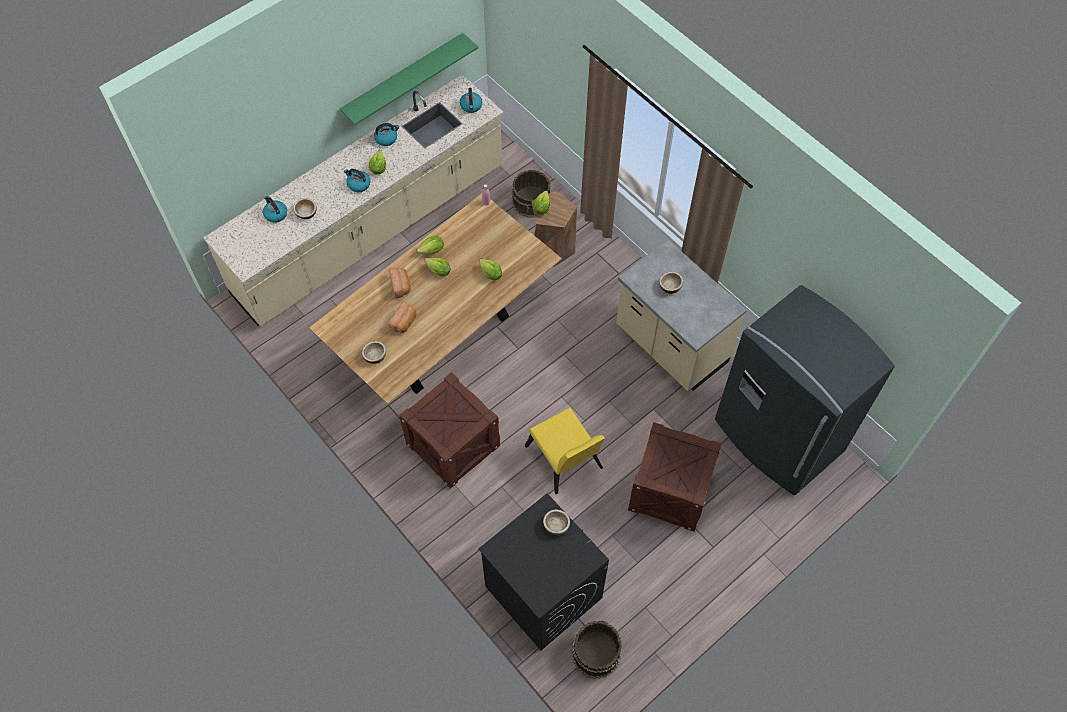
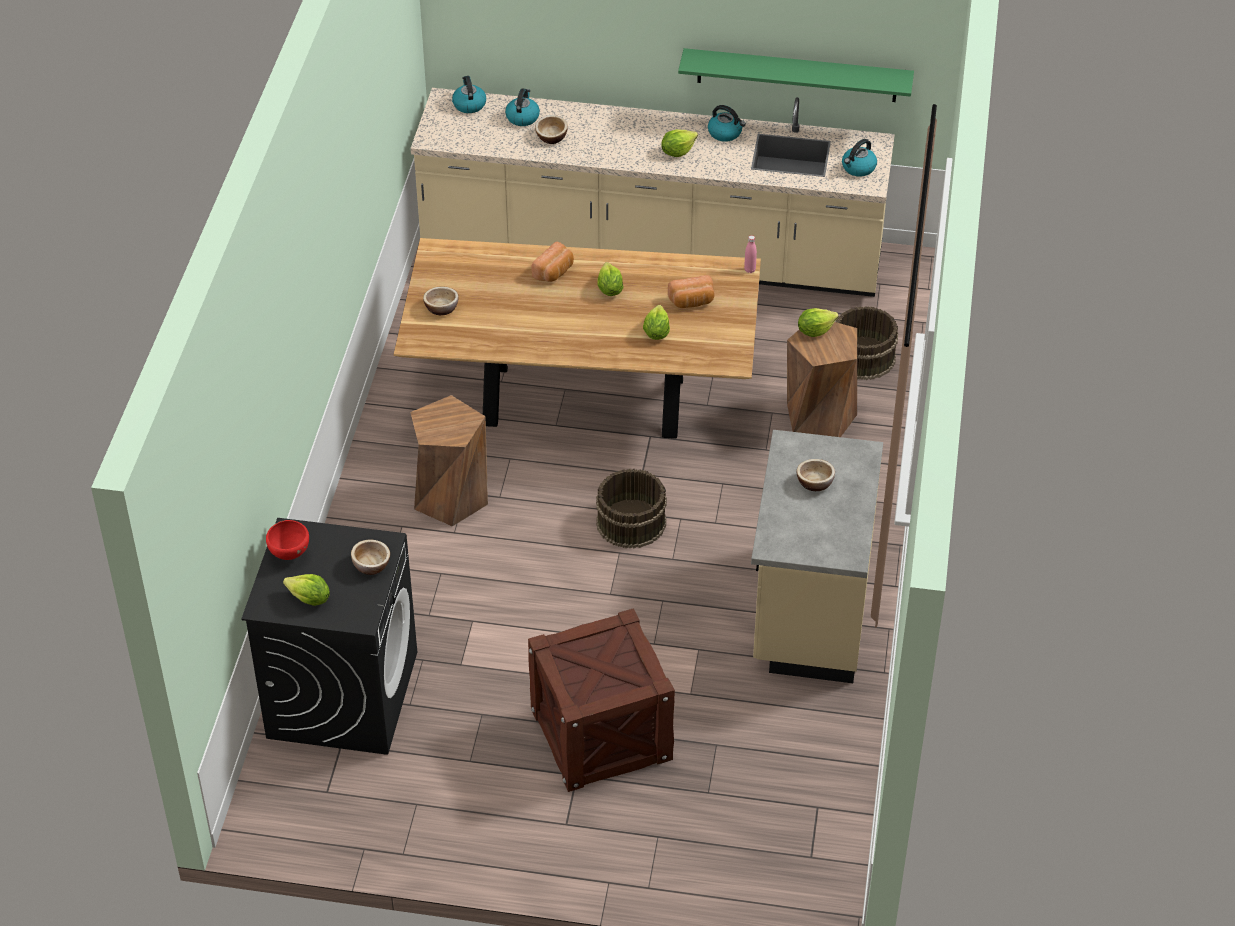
camera: 50 degrees right, 15 degrees down
kettle [344,169,370,192] -> kettle moved to [452,76,486,113]
bread [388,302,416,333] -> bread moved to [668,275,714,308]
crate [399,372,500,489] -> brown stool [410,395,488,526]
lettuce [416,236,444,255] -> lettuce moved to [283,574,330,606]
yellow chair [525,408,605,494] -> none
brown bucket [572,621,623,679] -> brown bucket moved to [596,469,667,549]
grey fridge [715,285,895,495] -> none
none -> red bowl [266,520,309,560]

